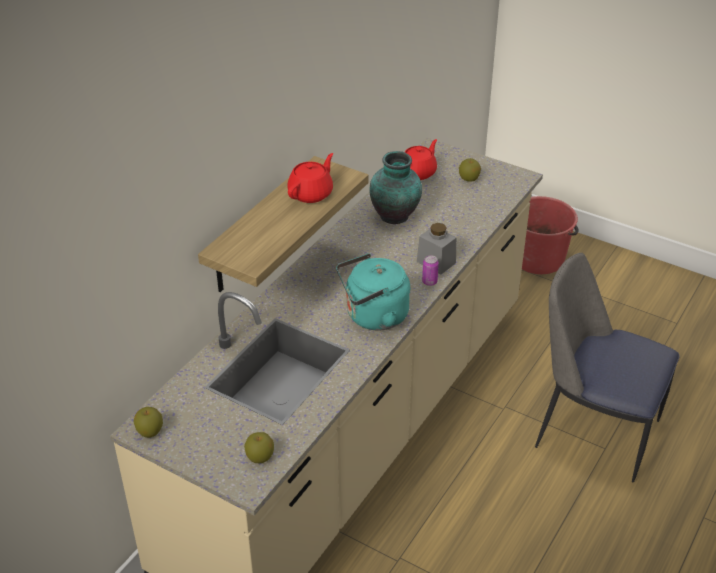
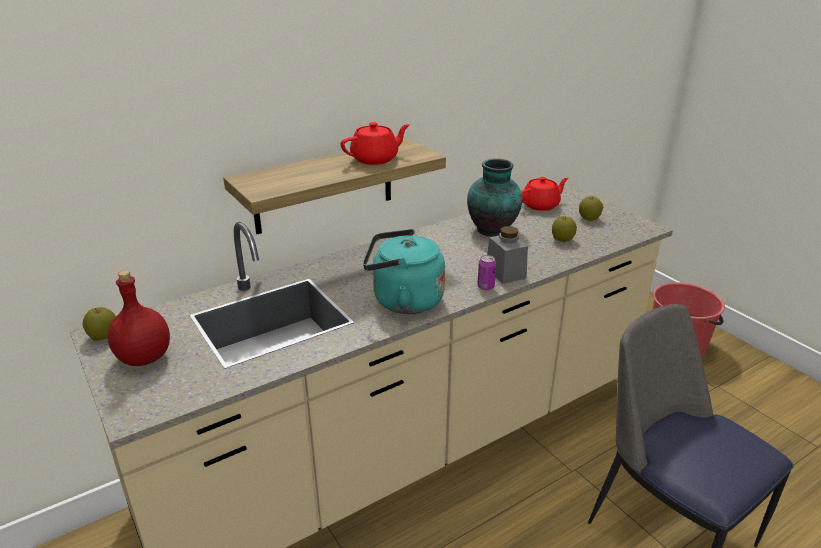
camera: 25 degrees right, 10 degrees down
apple [244,432,274,463] -> apple moved to [552,216,577,242]
none -> red bottle [108,270,170,366]

